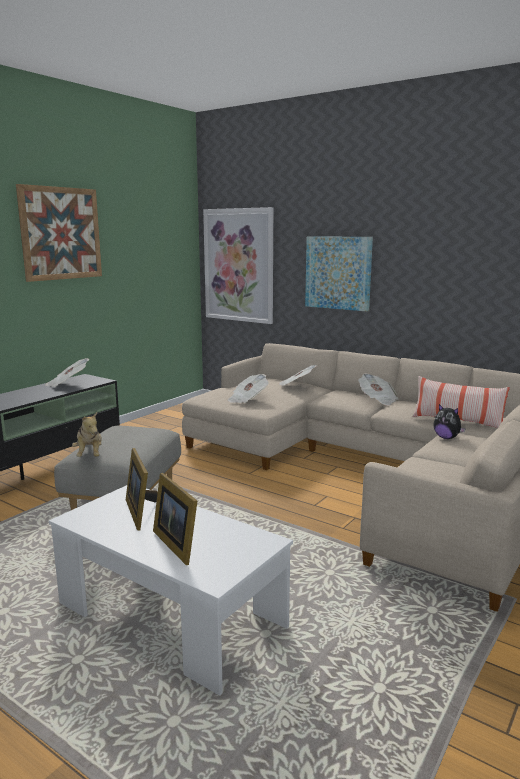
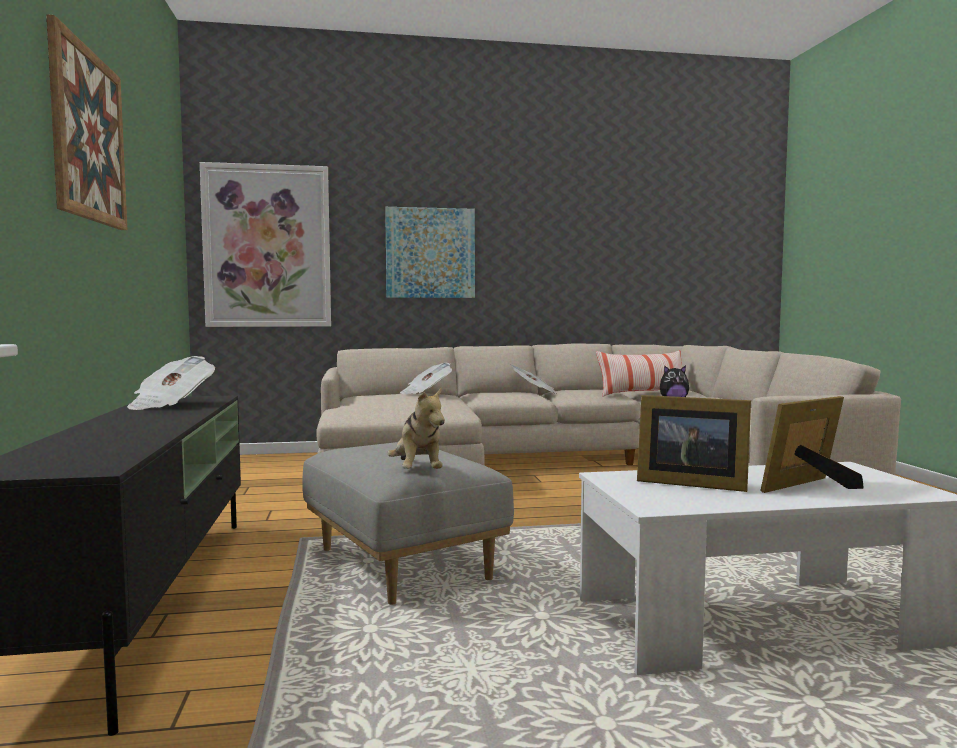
camera: 45 degrees left, 10 degrees down
plush toy [72,412,102,457] -> plush toy turned 45 degrees clockwise [388,387,445,469]
picture frame [153,473,197,565] -> picture frame turned 135 degrees clockwise [761,396,864,493]
newspaper [227,374,269,403] -> none

